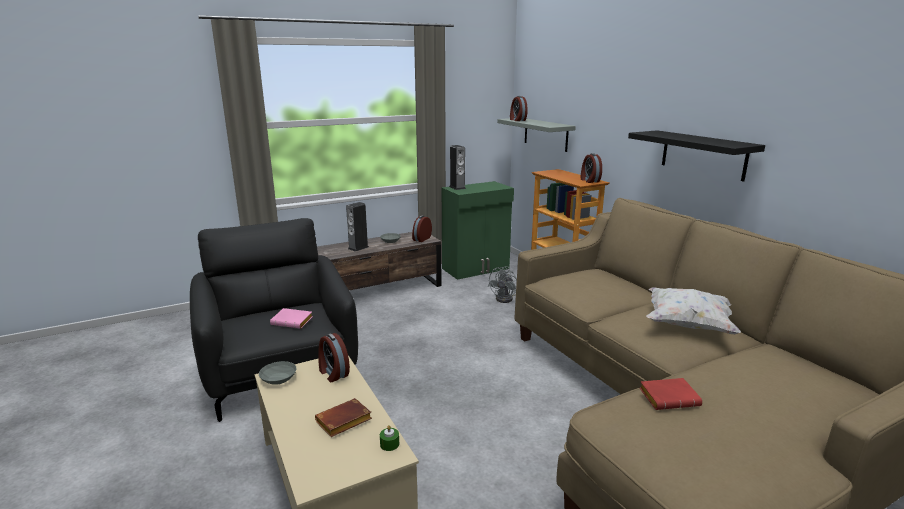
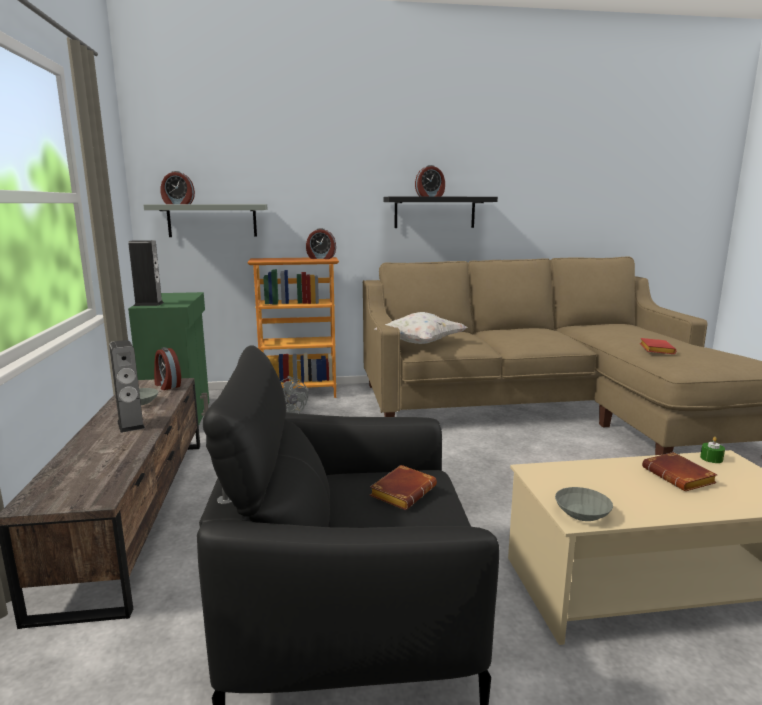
camera: 70 degrees left, 5 degrees down
pink book [270,308,313,329] -> brown book [370,465,437,510]
alarm clock [318,333,350,382] -> alarm clock moved to [415,165,445,197]
white pillow [646,287,741,334] -> white pillow moved to [375,312,468,344]

